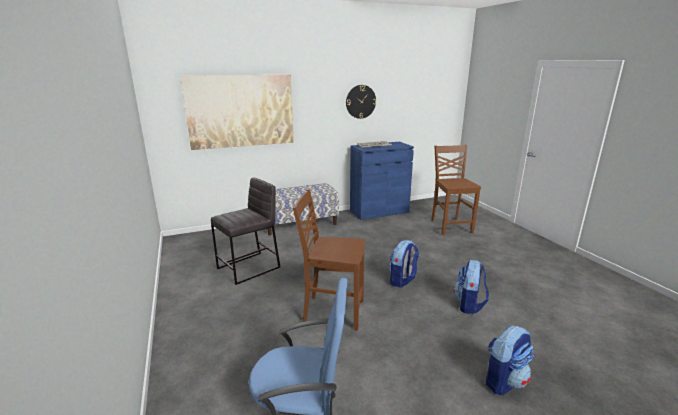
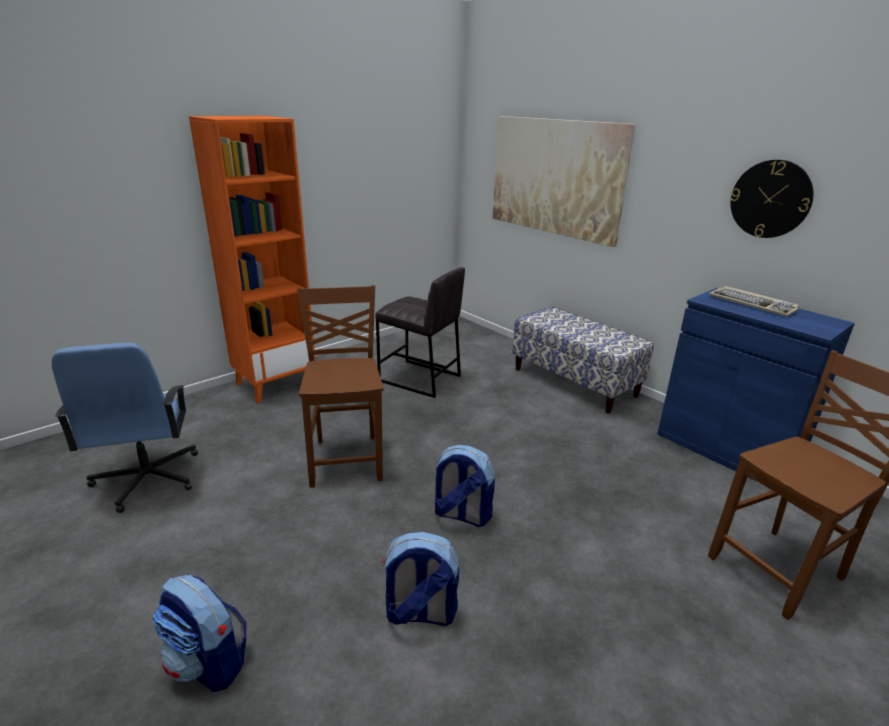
camera: 70 degrees right, 5 degrees up
none -> orange bookcase [189,116,315,403]

